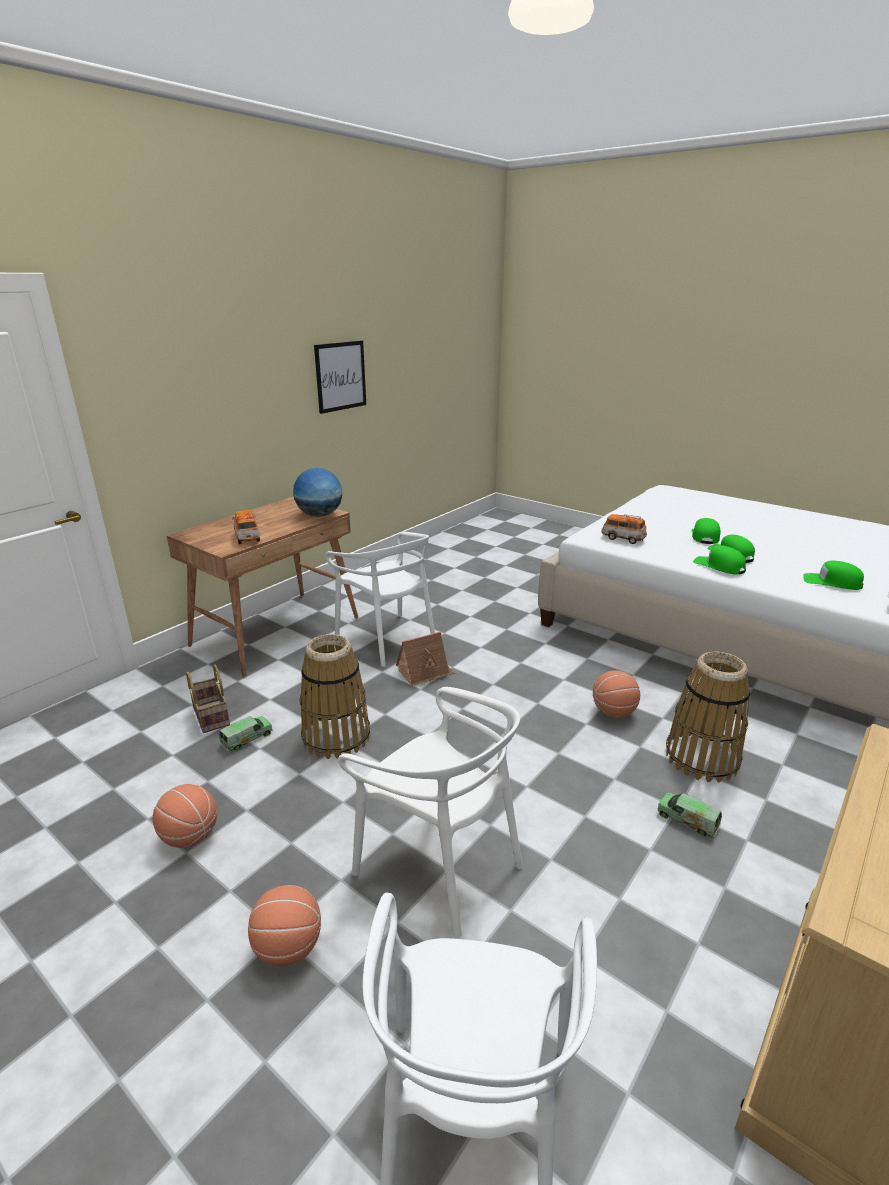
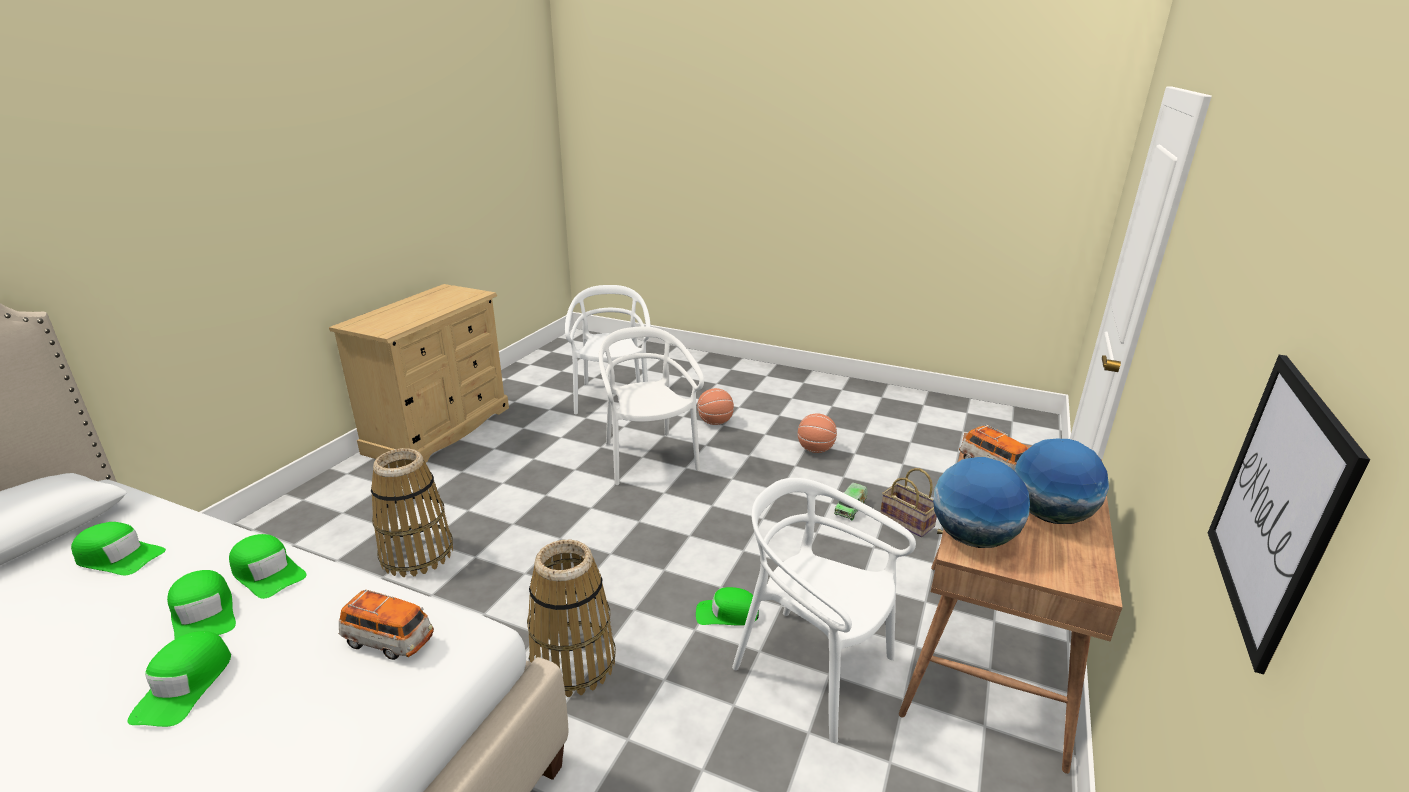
camera: 165 degrees right, 0 degrees up
basket [300,634,370,759] -> basket moved to [527,540,616,697]
white chair [338,687,523,938] -> white chair turned 45 degrees clockwise [599,326,704,485]
toy house [396,631,455,686] -> green cap [696,587,759,626]
basketball [593,670,640,717] -> none
toy truck [657,792,722,838] -> none
none -> globe [1014,439,1109,524]

